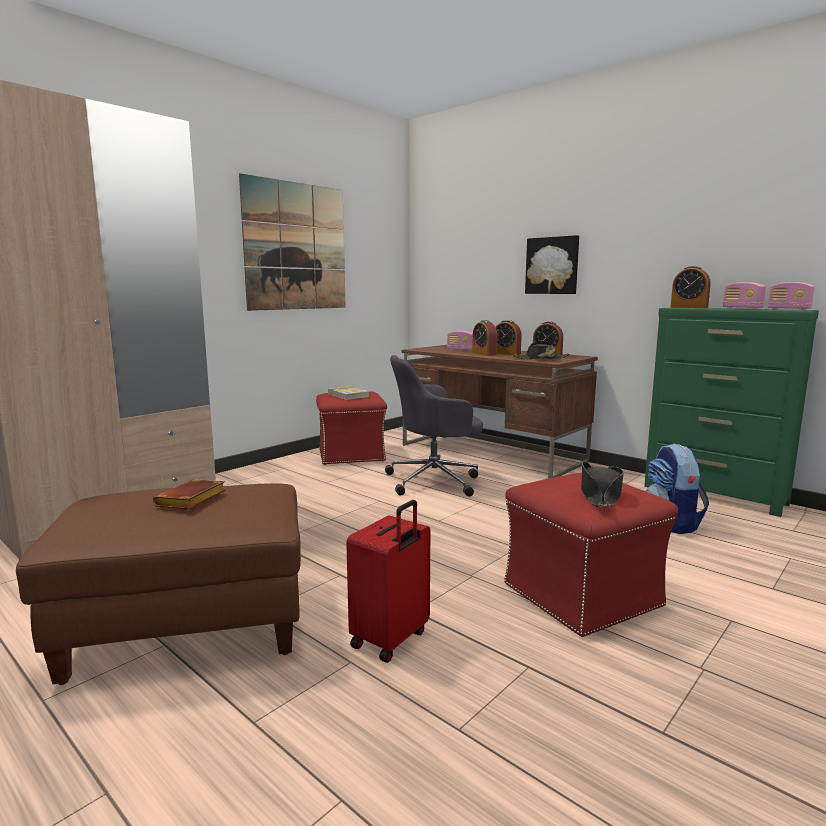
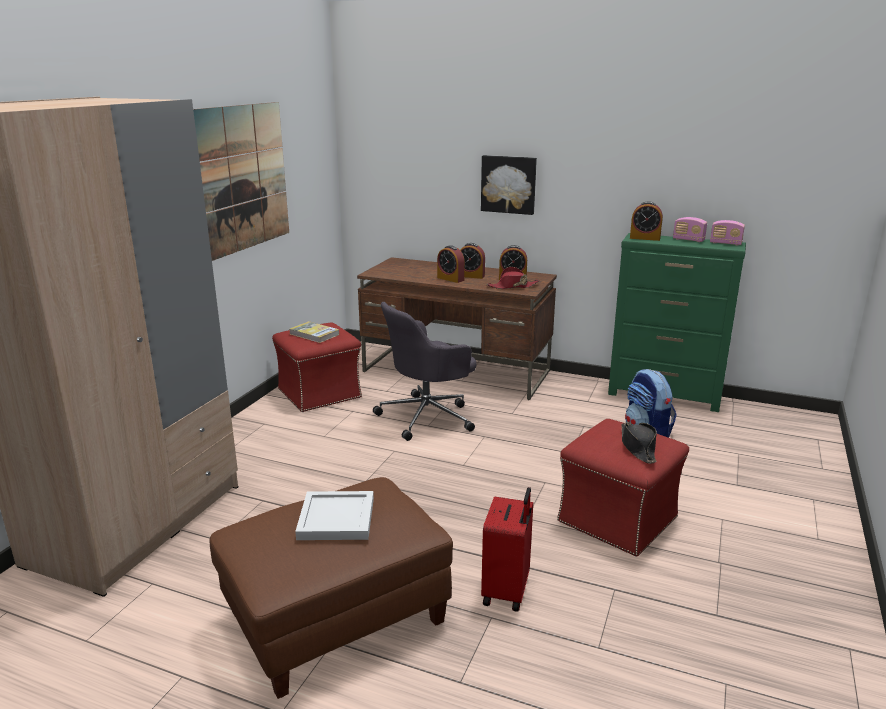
camera: 20 degrees left, 10 degrees up
brown book [153,479,226,509] -> white tray [295,491,374,540]
radio [447,331,473,351] -> none
black hat [513,340,570,360] -> red hat [486,267,540,289]

